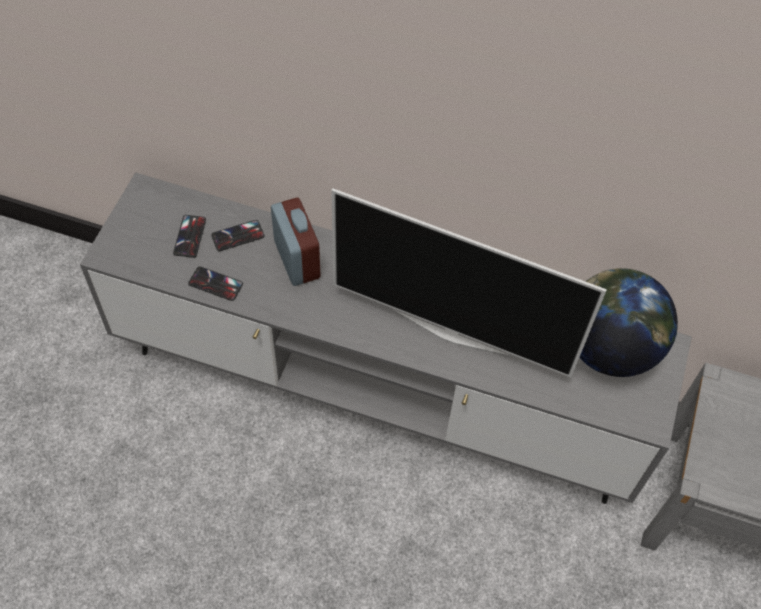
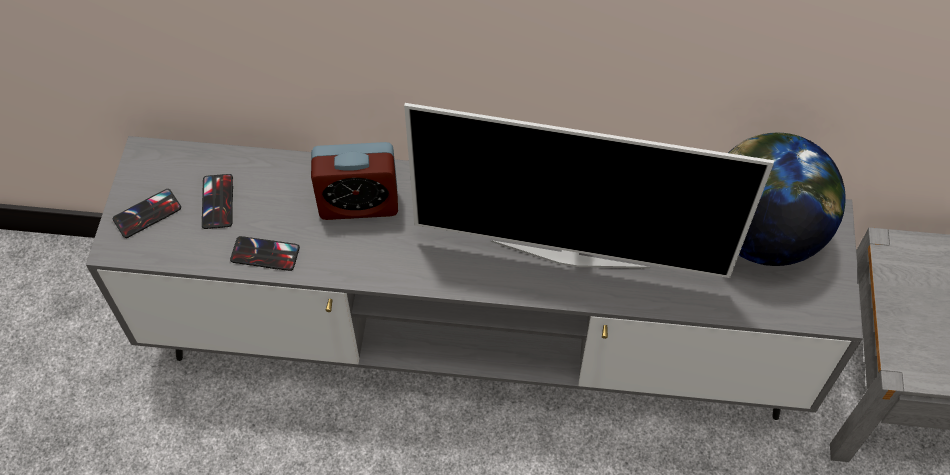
camera: 10 degrees left, 0 degrees up
phone [211,220,265,251] -> phone moved to [113,189,181,238]
alarm clock [271,198,320,286] -> alarm clock turned 120 degrees clockwise [311,142,398,220]

